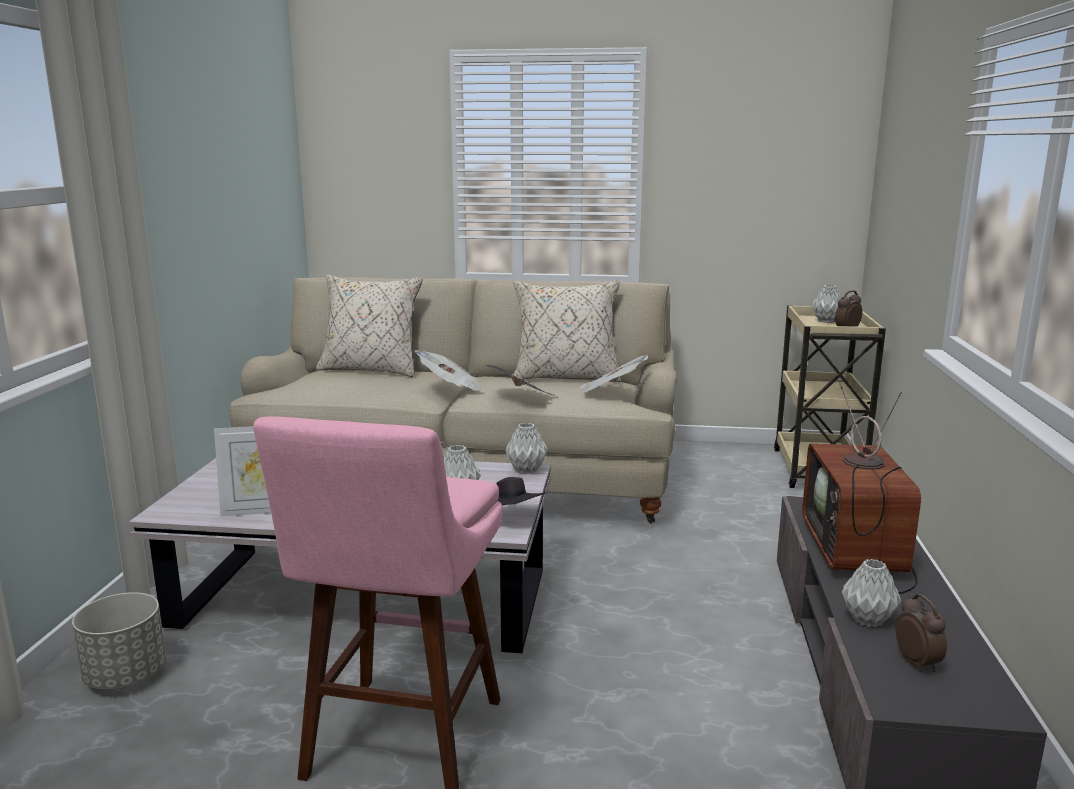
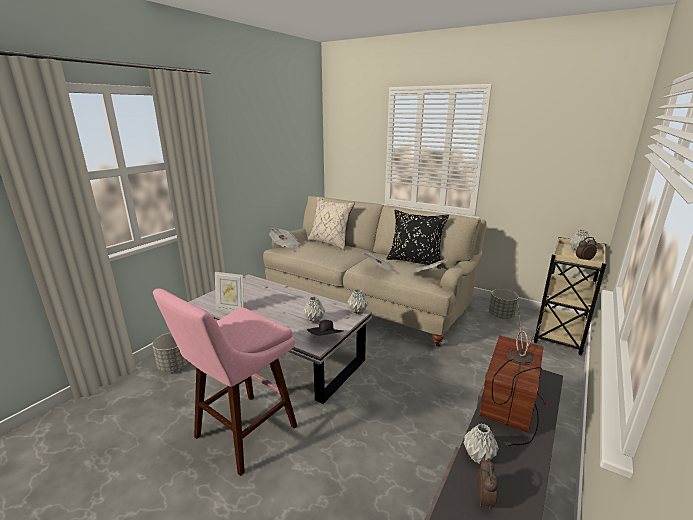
camera: 25 degrees right, 5 degrees up
newspaper [414,350,483,392] -> newspaper moved to [269,228,300,251]
beige pillow [514,280,621,382] -> black pillow [387,210,449,269]
none -> grey planter [489,289,519,319]

